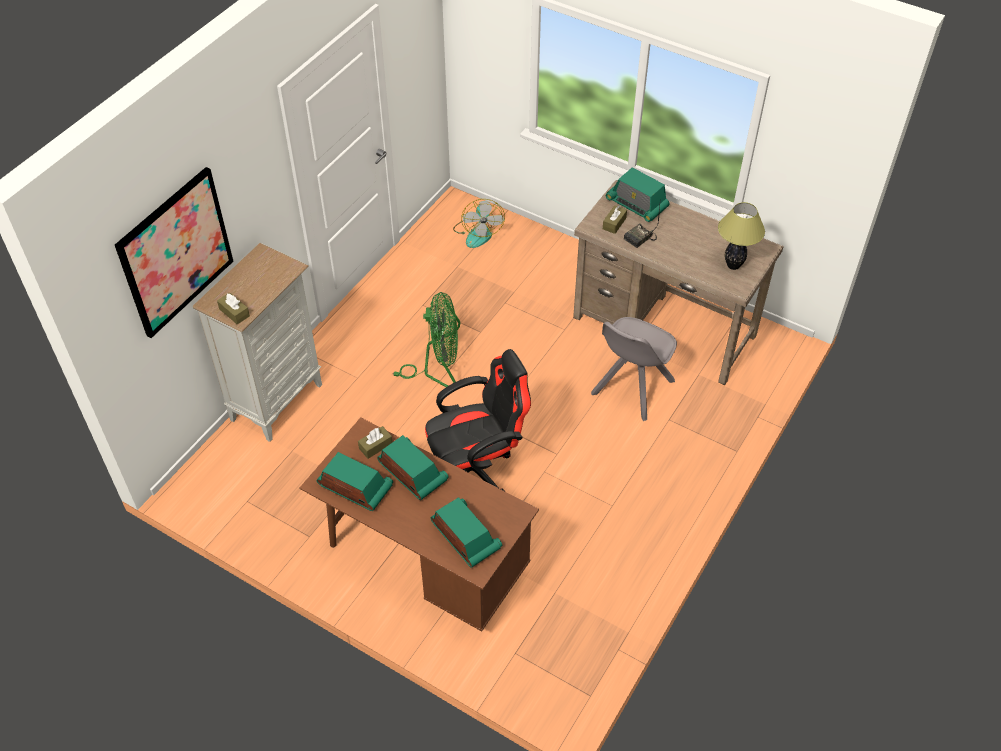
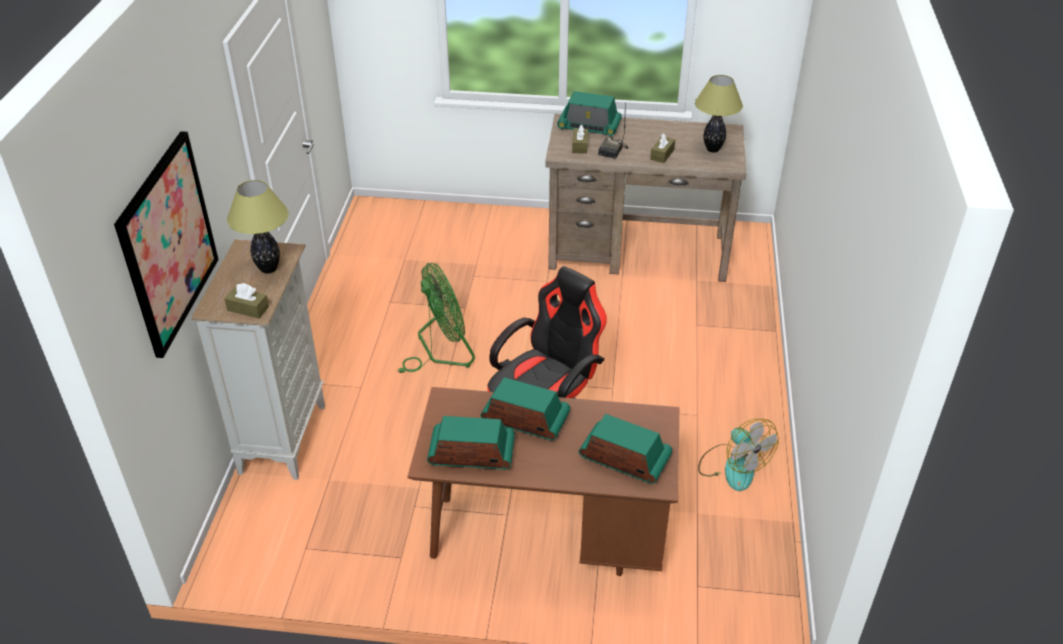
camera: 25 degrees left, 10 degrees down
brown tissue box [358,426,392,459] -> brown tissue box moved to [650,133,675,163]
fan [453,199,505,248] -> fan moved to [698,419,779,491]
grey chair [591,317,677,421] -> none
none -> table lamp [227,180,289,273]

